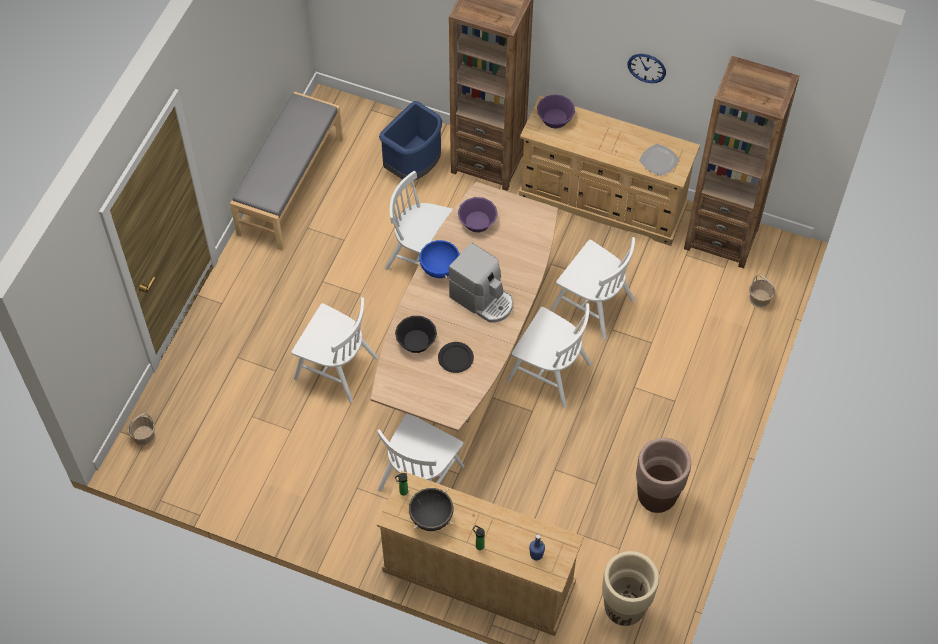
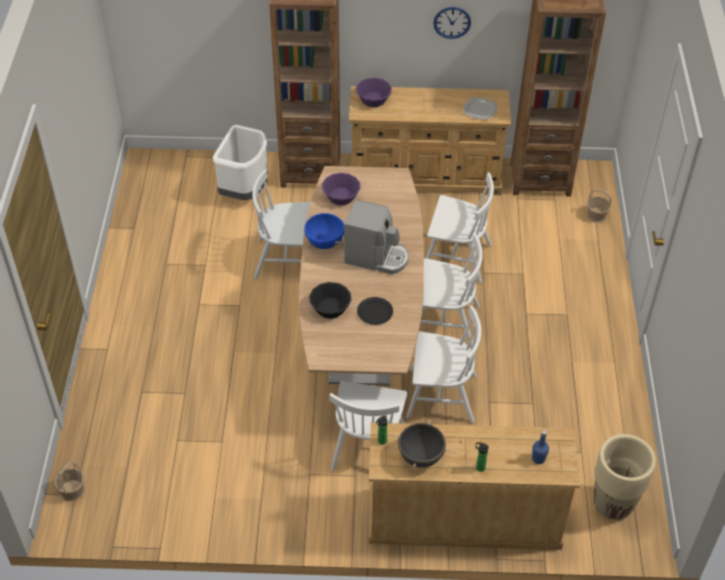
camera: 20 degrees left, 10 degrees down
grey bench [230,92,343,251] -> none
white chair [292,297,378,403] -> white chair moved to [406,306,481,423]
blue trash can [379,101,442,180] -> white trash can [213,125,268,200]
brown planter [636,438,691,513] -> none

